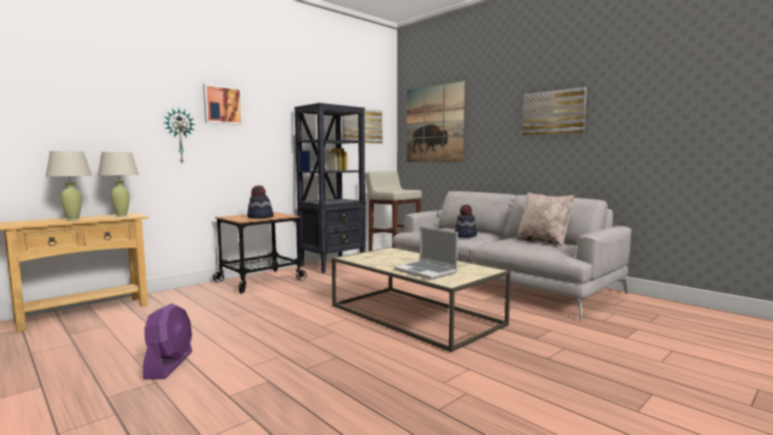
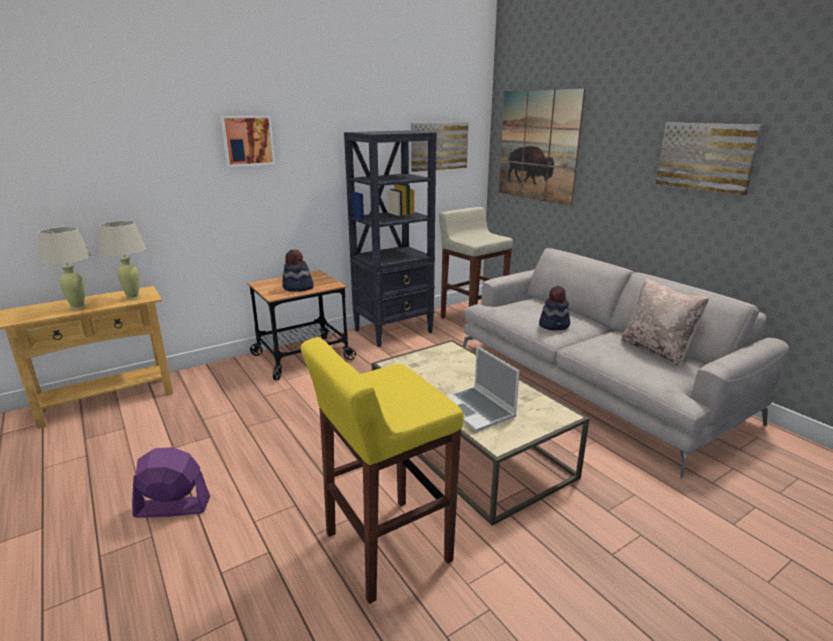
camera: 10 degrees right, 15 degrees up
purple fan [143,303,192,379] -> purple fan turned 105 degrees counterclockwise [132,447,210,518]
wall clock [164,108,196,163] -> none
none -> yellow stool [301,337,463,604]

